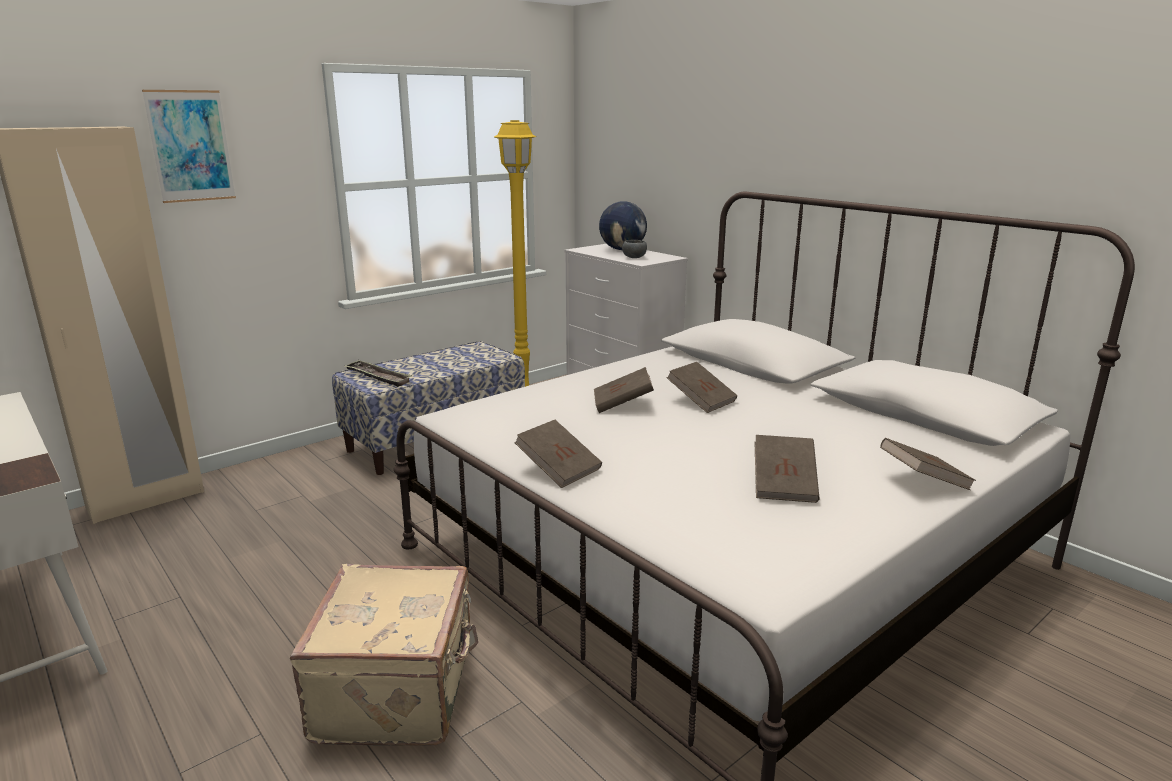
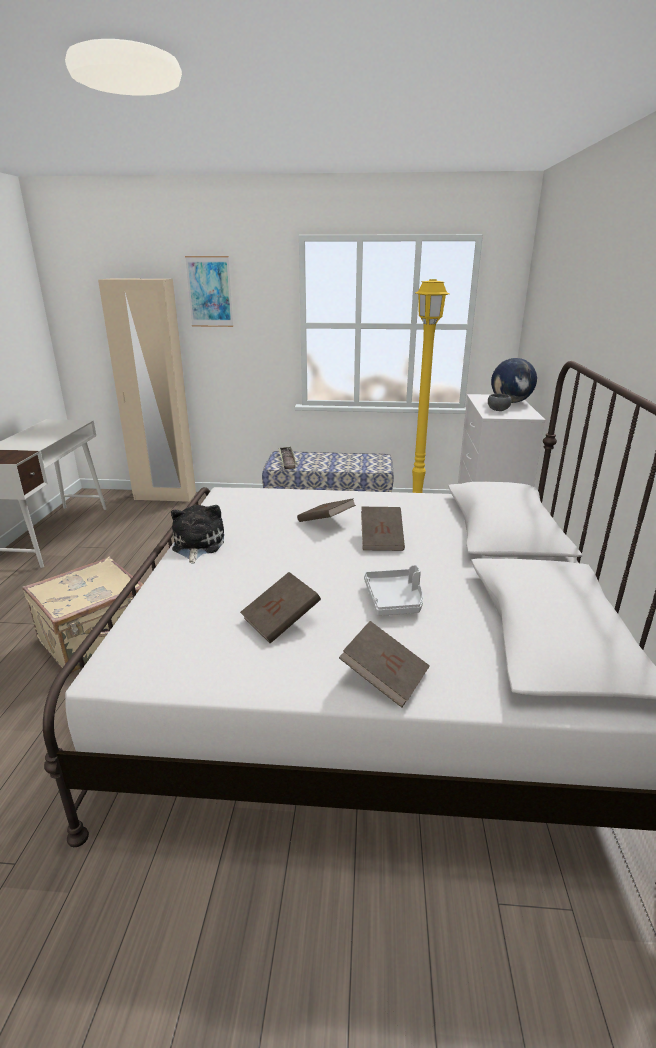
camera: 45 degrees right, 5 degrees up
brown book [514,420,602,488] -> plush toy [171,505,224,563]
none -> grey tray [364,565,423,616]

